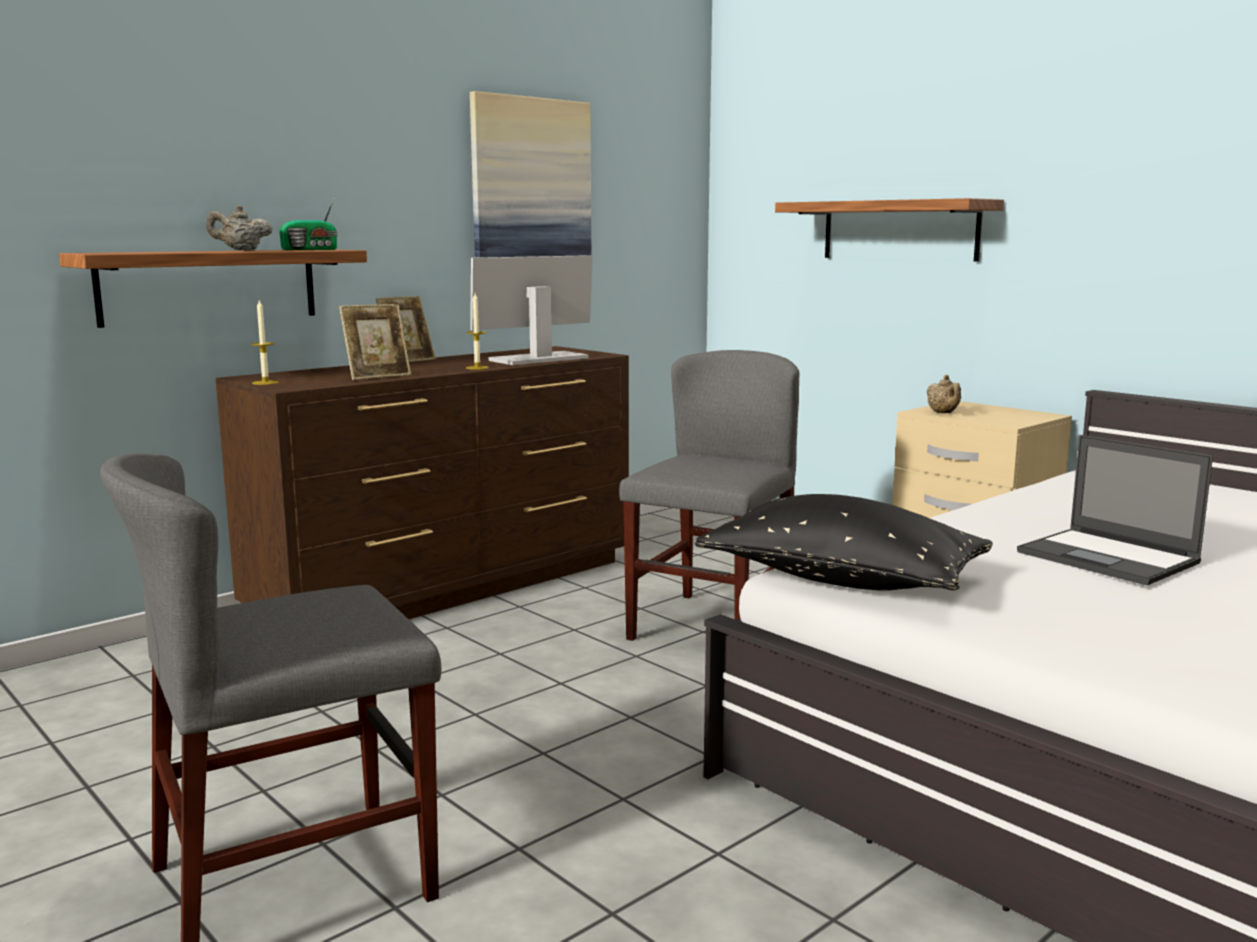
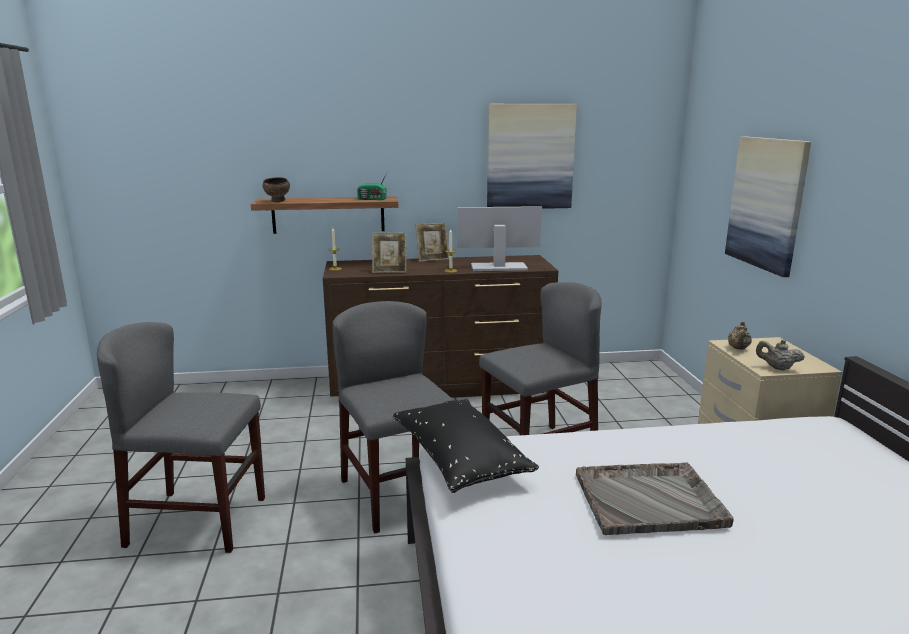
camera: 35 degrees right, 5 degrees up
beige teapot [206,205,272,251] -> beige teapot moved to [756,339,805,371]
shelf [775,198,1004,262] -> picture [725,137,811,277]
laptop [1017,435,1213,585] -> grey tray [576,462,734,535]
none -> brown bowl [262,177,290,202]
none -> grey chair [333,301,454,533]

